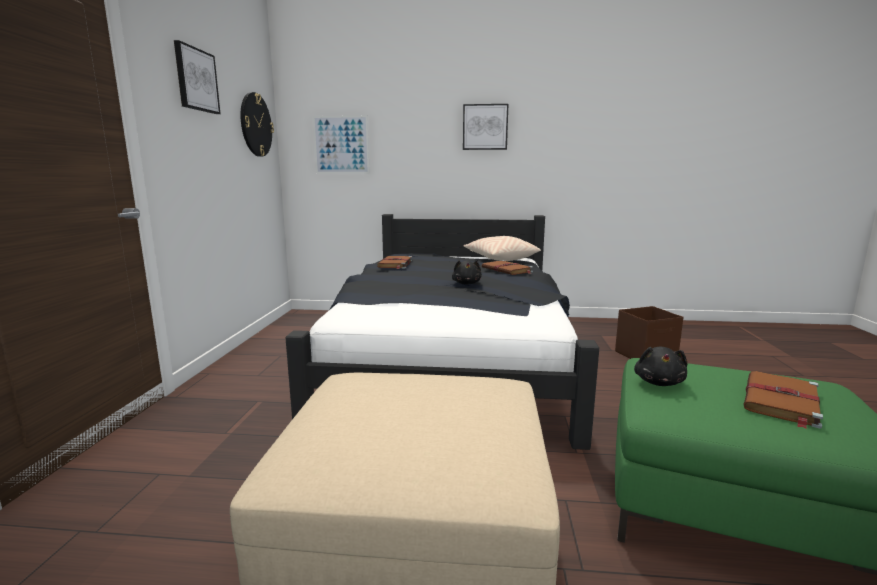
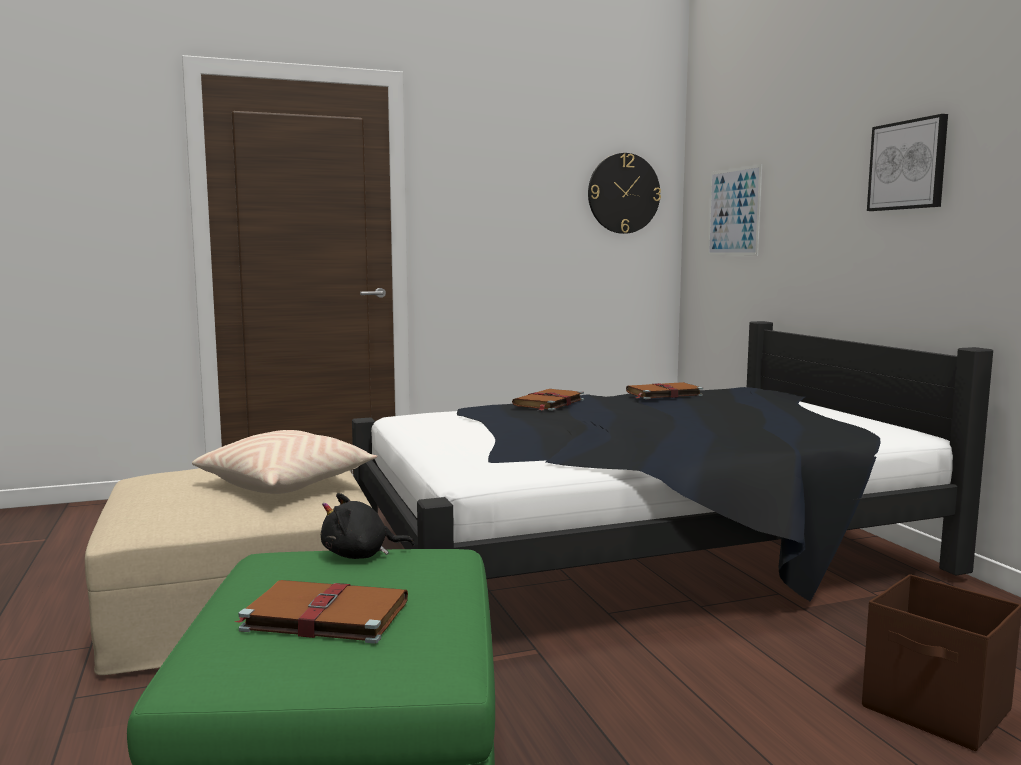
camera: 65 degrees right, 5 degrees down
picture [174,40,221,114] -> none
black plush toy [452,260,482,285] -> none
beige pillow [464,236,541,261] -> beige pillow moved to [192,430,377,494]
brown book [482,260,533,275] -> brown book moved to [512,389,584,411]

